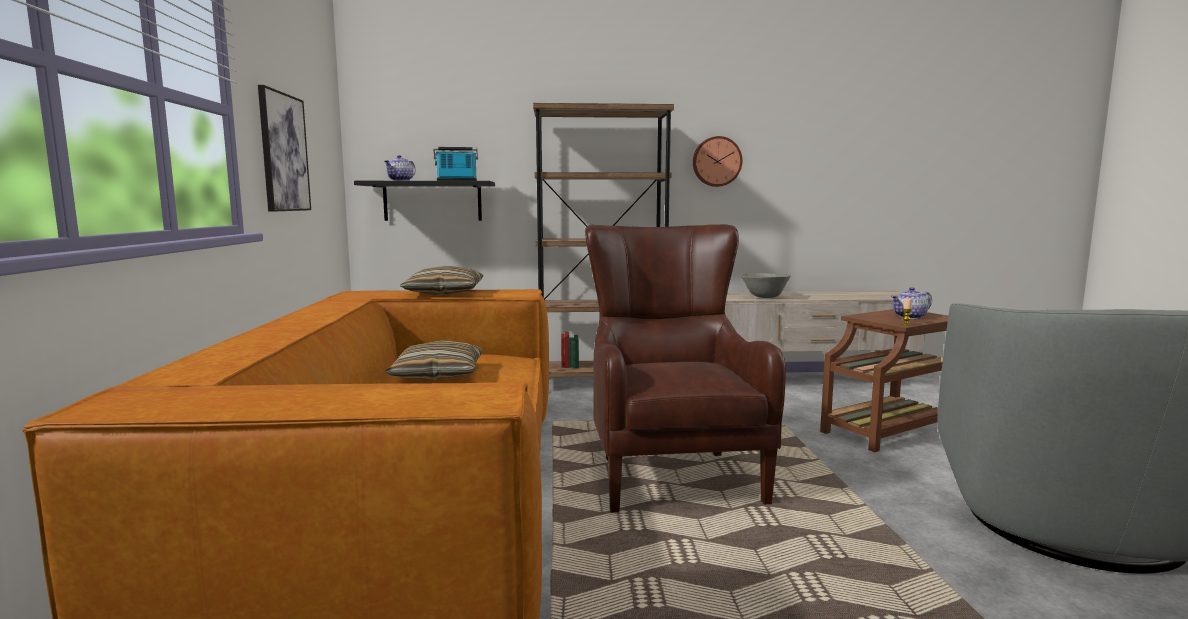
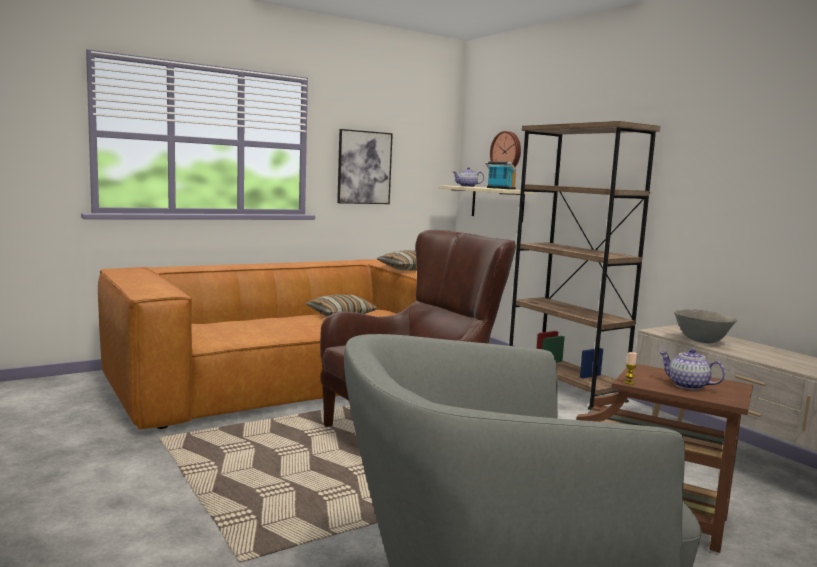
camera: 60 degrees right, 0 degrees up
black shelf [354,181,495,221] -> beige shelf [439,185,533,222]
wall clock [693,136,742,187] -> wall clock moved to [490,131,521,167]

